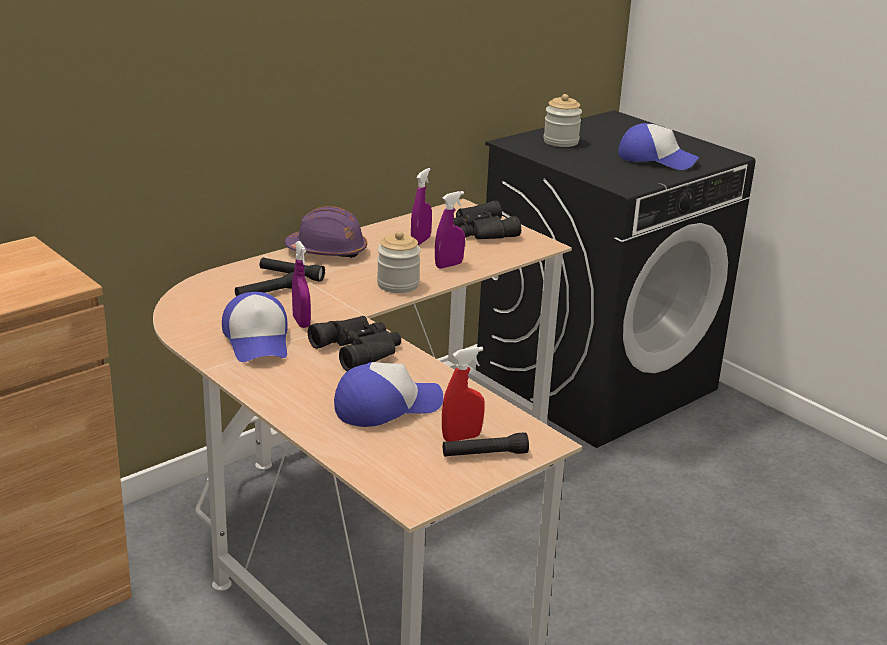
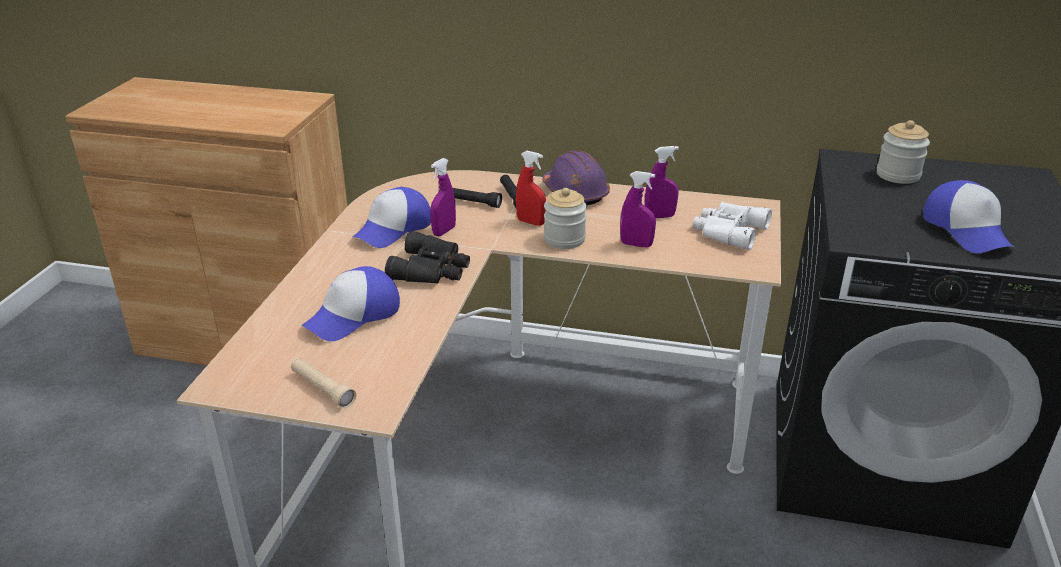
camera: 55 degrees right, 5 degrees up
cap [334,362,443,427] -> cap turned 105 degrees clockwise [302,266,400,341]
red spray bottle [442,347,485,442] -> red spray bottle moved to [516,151,546,226]
black flashlight [443,433,529,457] -> beige flashlight [291,358,356,409]
black binoculars [453,200,521,239] -> white binoculars [693,202,772,250]

